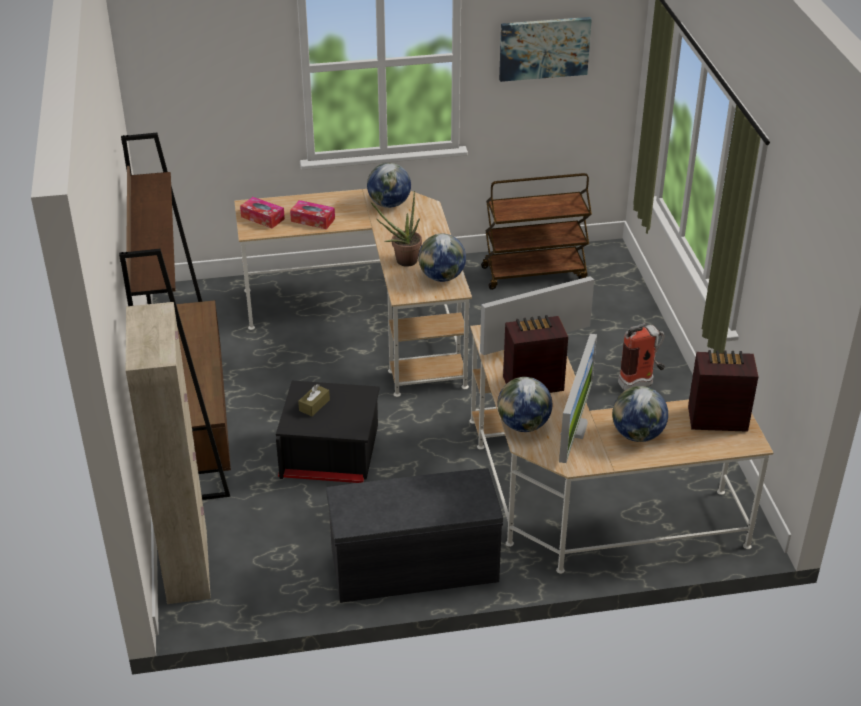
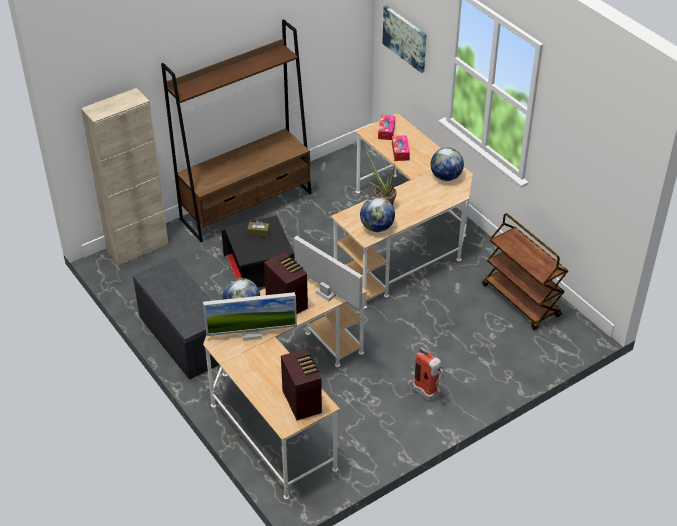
camera: 65 degrees right, 5 degrees up
picture [499,17,592,82] -> picture moved to [382,6,427,73]
globe [612,386,668,442] -> none

